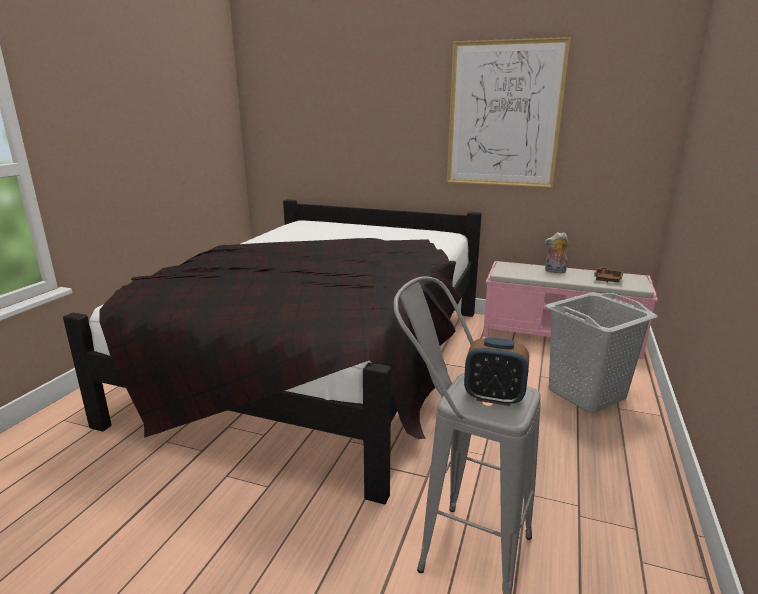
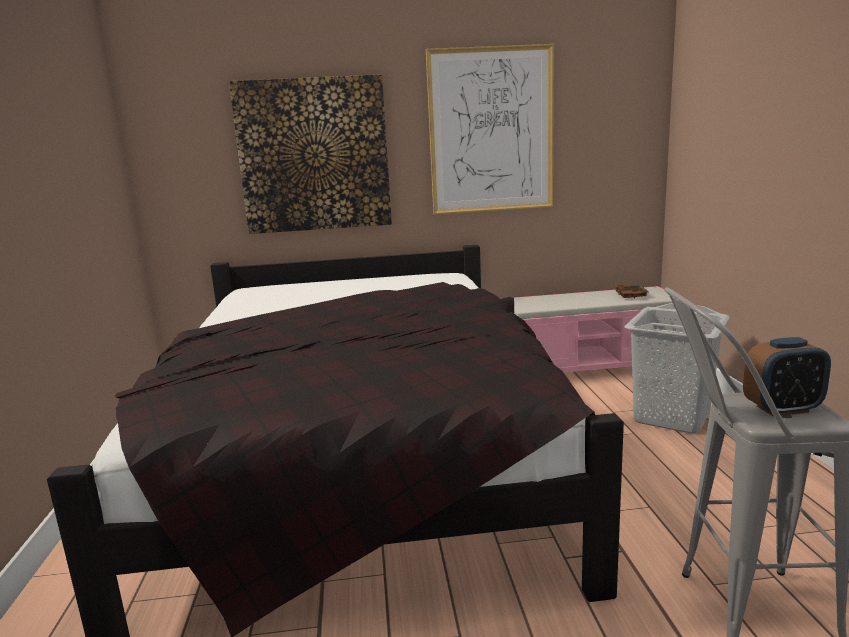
camera: 25 degrees left, 5 degrees down
plush toy [545,232,569,273] -> none
none -> picture [229,74,392,234]

